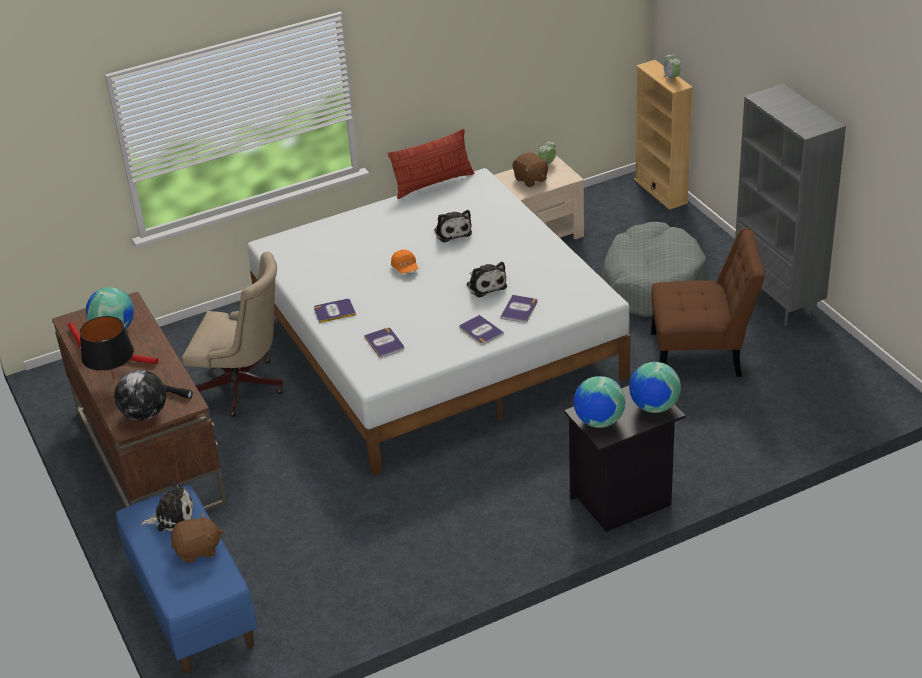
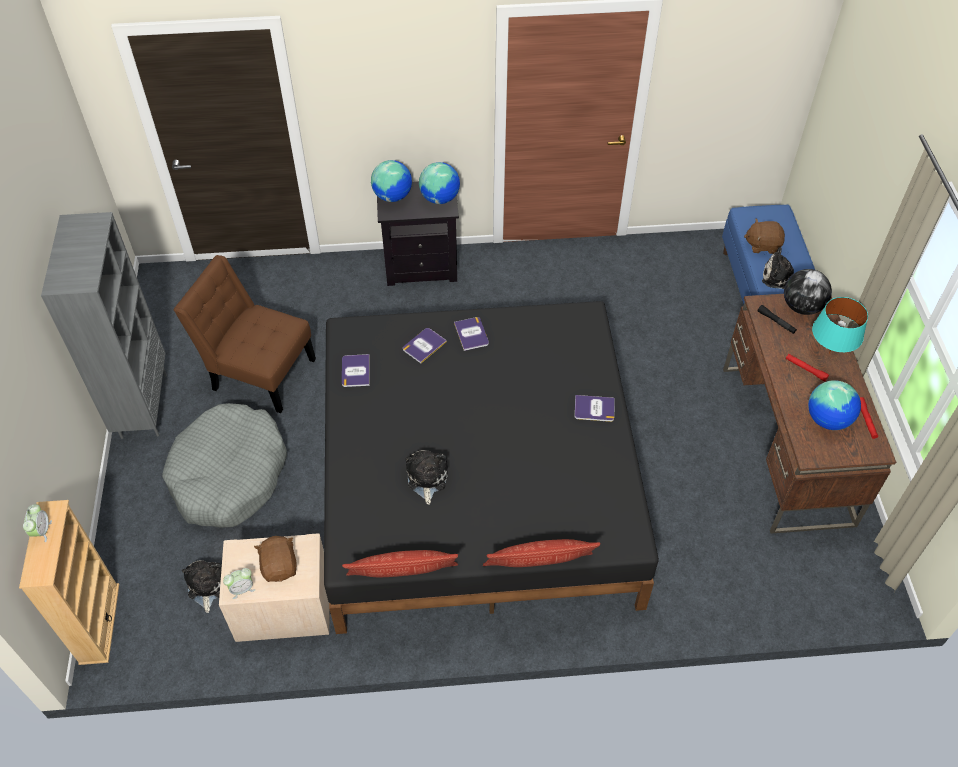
camera: 160 degrees left, 15 degrees up
black table lamp [80,316,134,380] -> turquoise table lamp [812,297,868,354]
beige office chair [182,252,283,417] -> none
white bed [247,168,631,475] -> black bed [324,301,659,634]
book [364,328,404,358] -> book moved to [342,354,370,387]
orange cap [391,250,418,273] -> none
plush toy [466,262,507,298] -> plush toy moved to [182,560,222,613]
none -> pillow [483,539,601,567]

